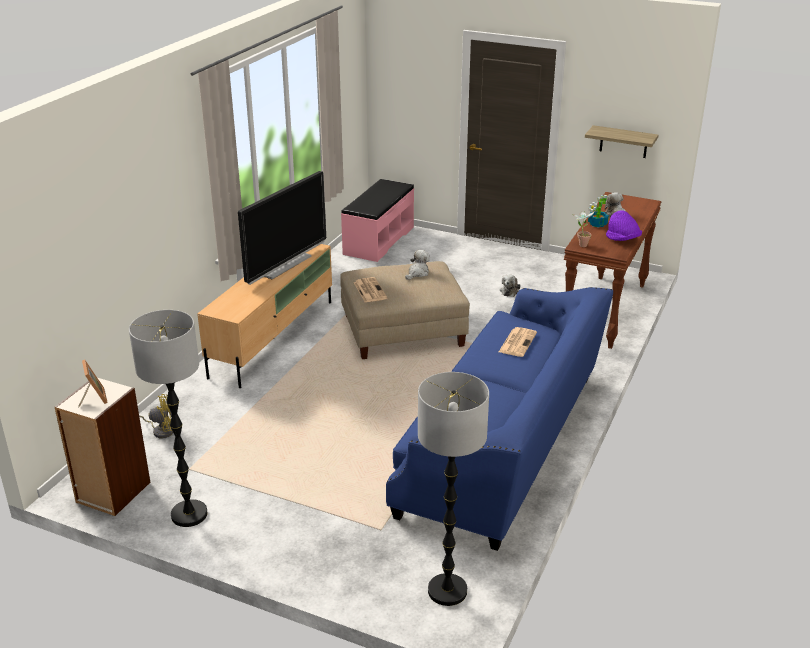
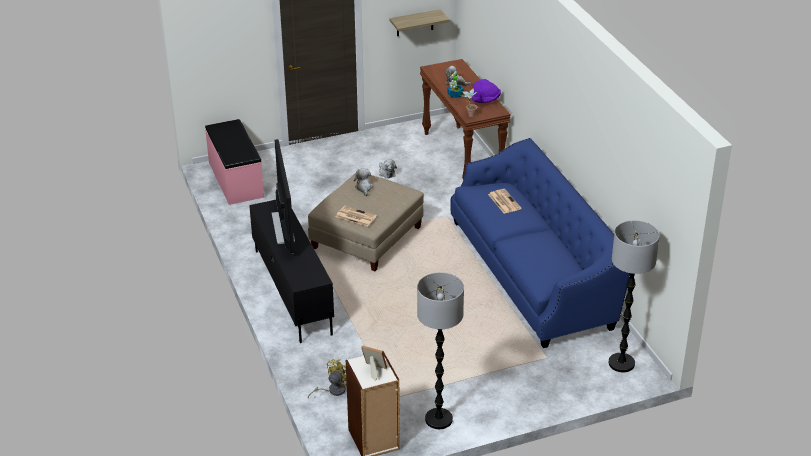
camera: 45 degrees left, 5 degrees up
beige tv stand [197,244,332,388] -> black tv stand [249,200,334,343]

